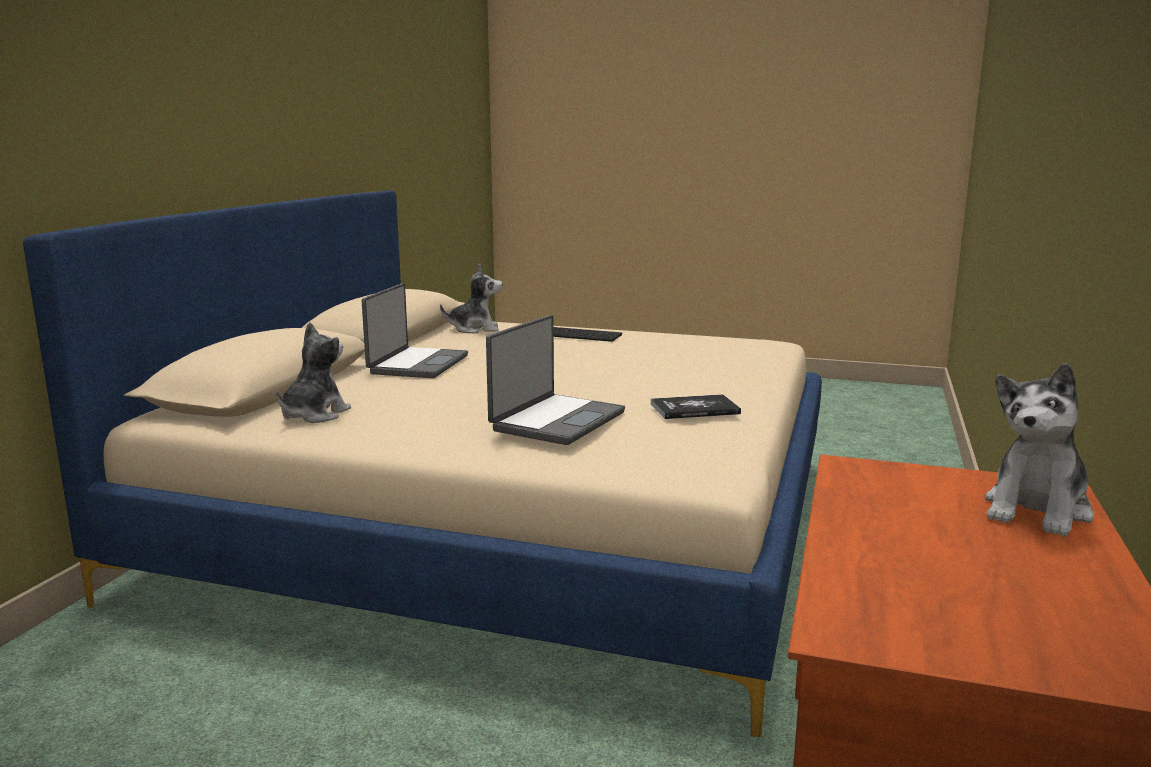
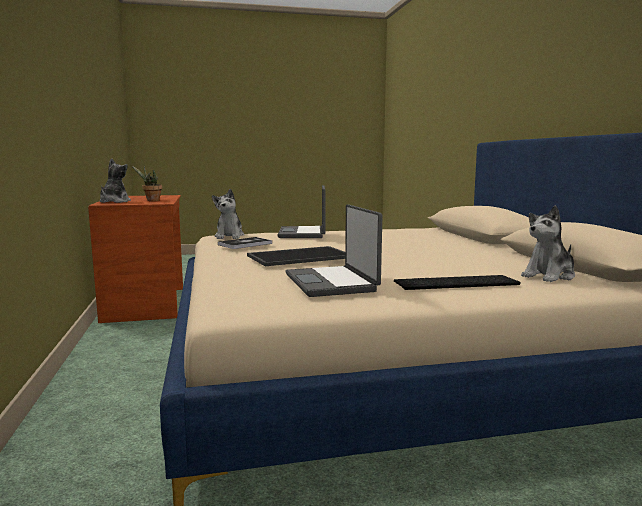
camera: 150 degrees right, 5 degrees down
plush toy [277,322,351,423] -> plush toy moved to [212,189,245,239]
laptop [362,283,468,378] -> laptop moved to [285,204,382,297]
none -> potted plant [132,166,162,201]
none -> tray [247,246,345,266]

